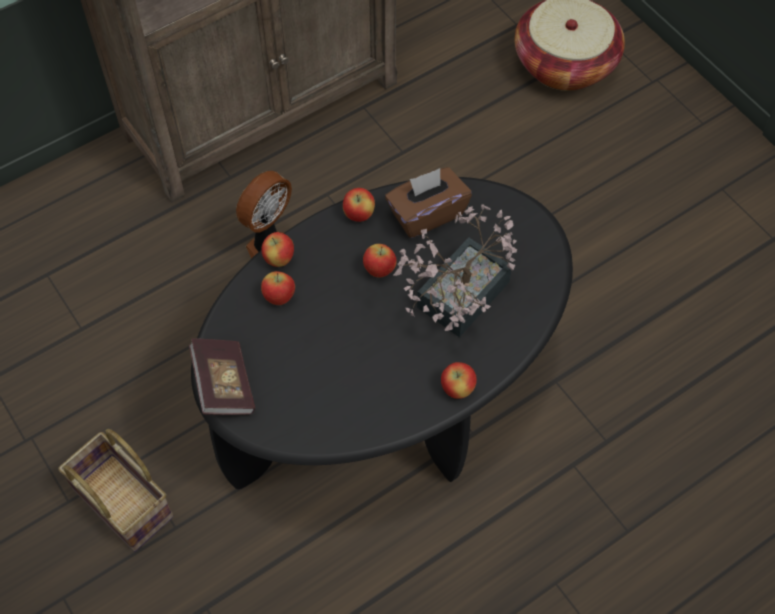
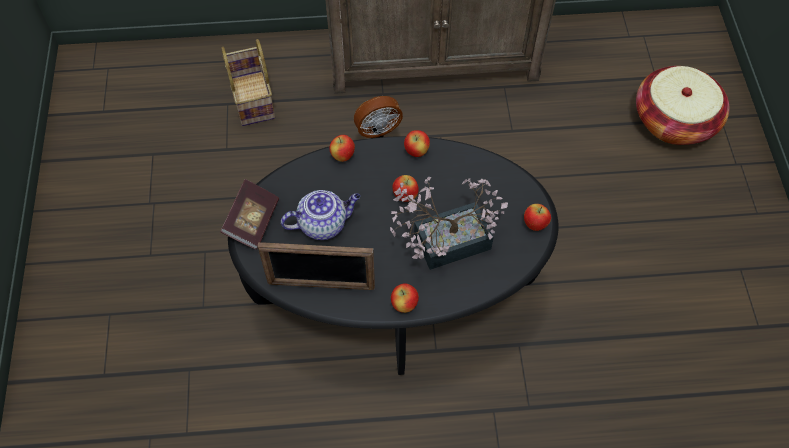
camera: 30 degrees right, 0 degrees up
basket [58,429,173,552] -> basket moved to [221,39,275,126]
apple [261,271,295,305] -> apple moved to [524,204,551,231]
brown tissue box [385,167,472,238] -> none
none -> picture frame [258,242,375,290]
none -> teapot [281,190,360,240]

